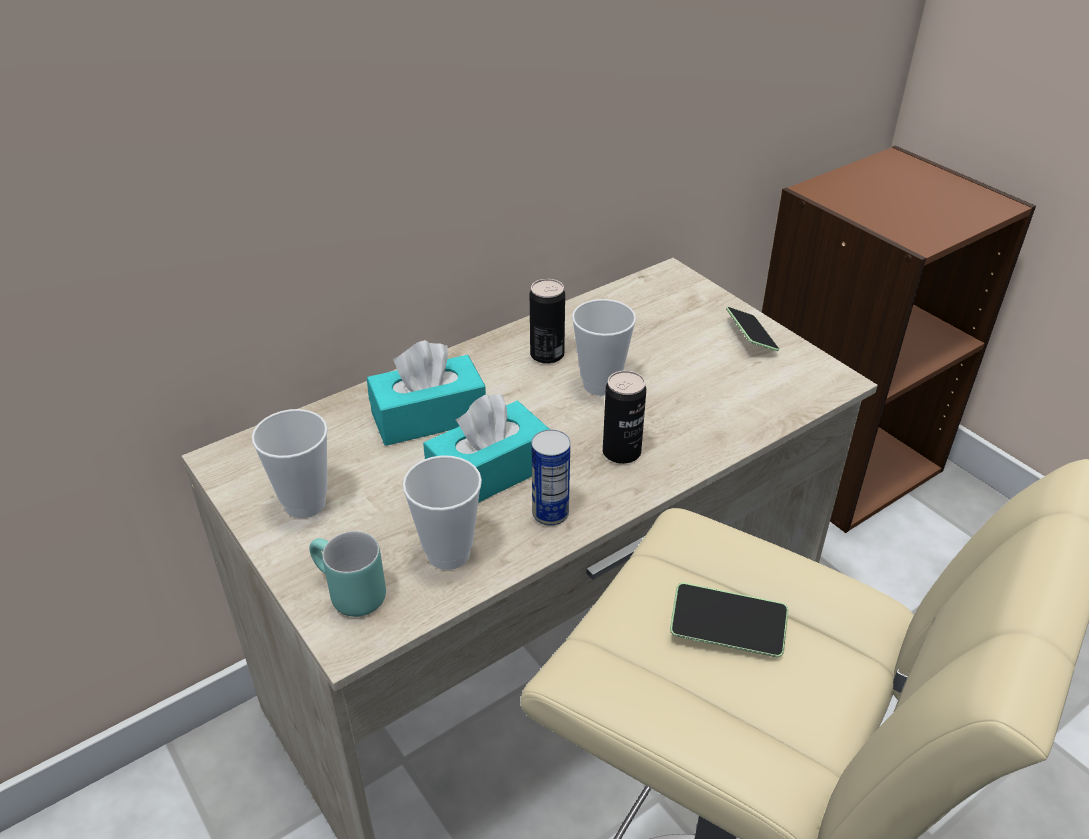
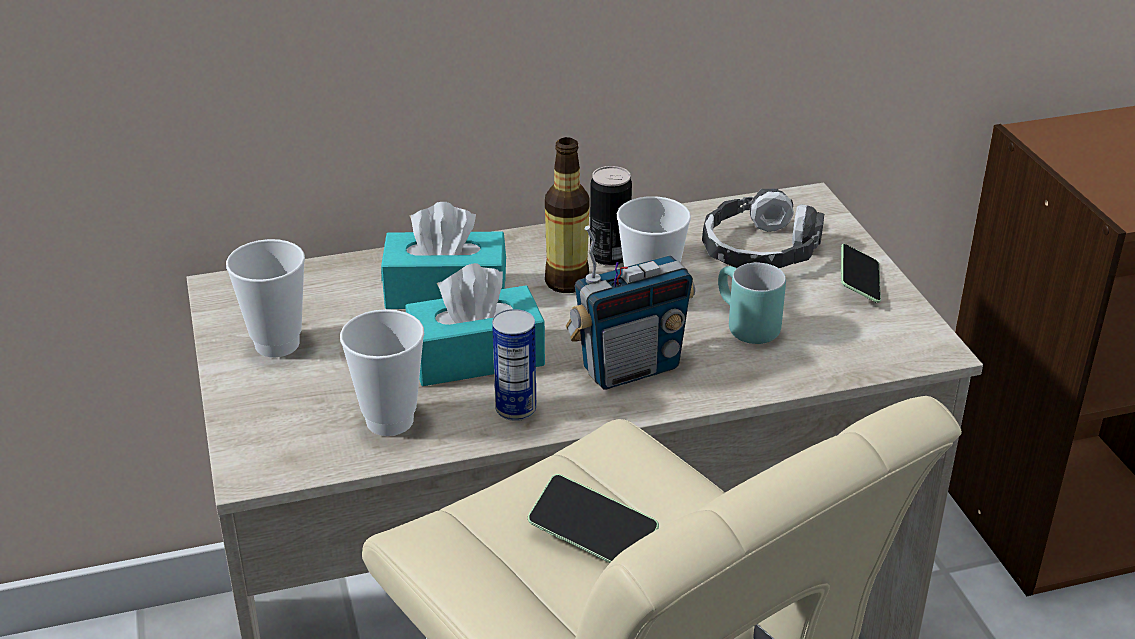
camera: 20 degrees right, 5 degrees down
turquoise mug [309,531,386,617] -> turquoise mug moved to [718,262,786,344]
can [603,370,646,464] -> radio [566,226,695,390]
none -> bottle [545,137,590,293]
none -> headphones [702,189,824,268]

